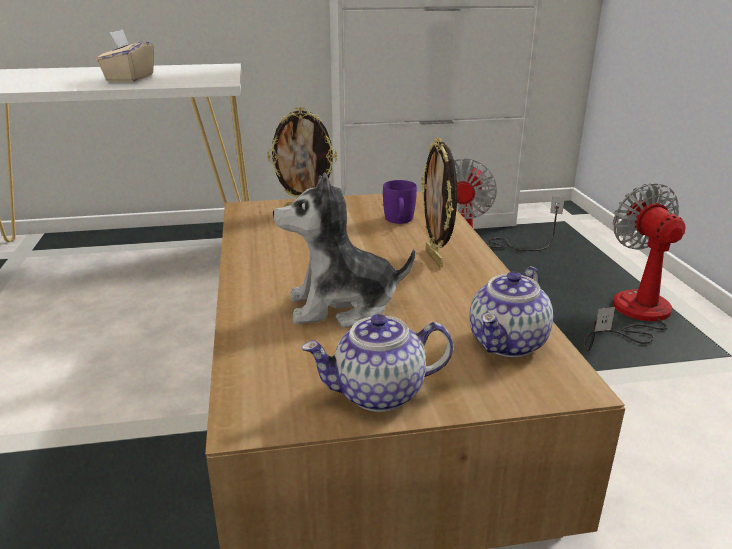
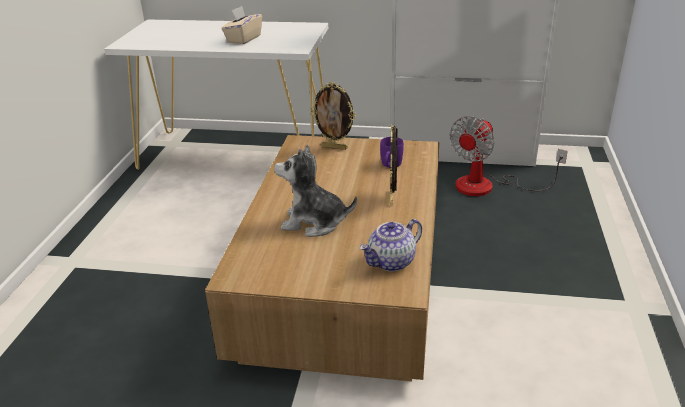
camera: 20 degrees right, 5 degrees up
teapot [302,314,453,412] -> none
fan [584,183,686,352] -> none

